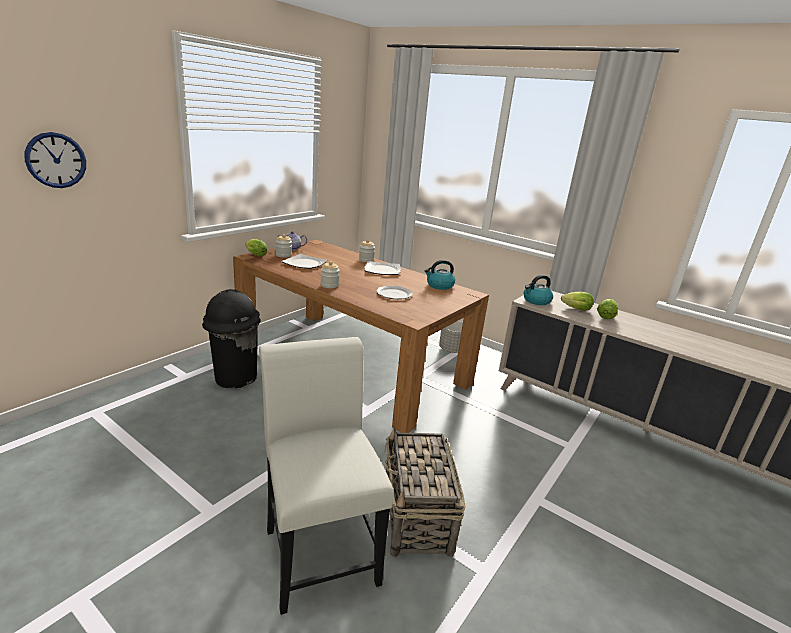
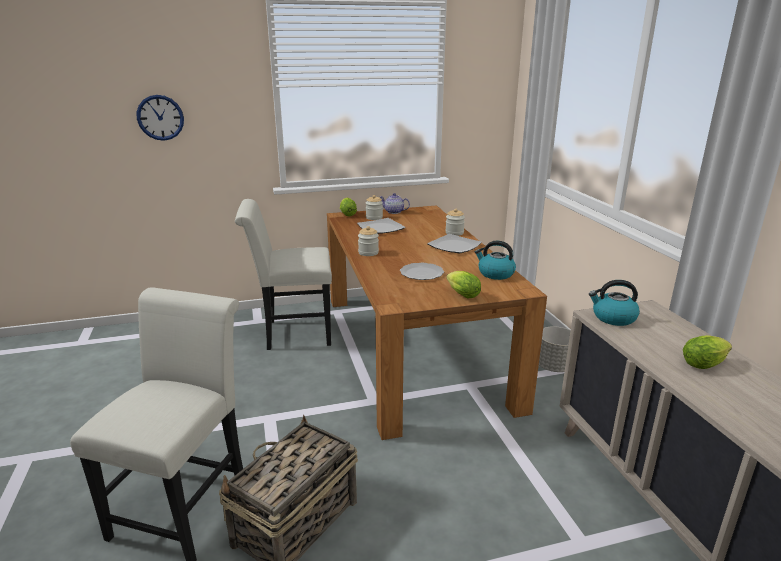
camera: 40 degrees right, 0 degrees up
black trash can [202,289,261,389] -> white chair [235,199,332,350]
lettuce [561,291,594,311] -> lettuce moved to [446,271,481,298]

